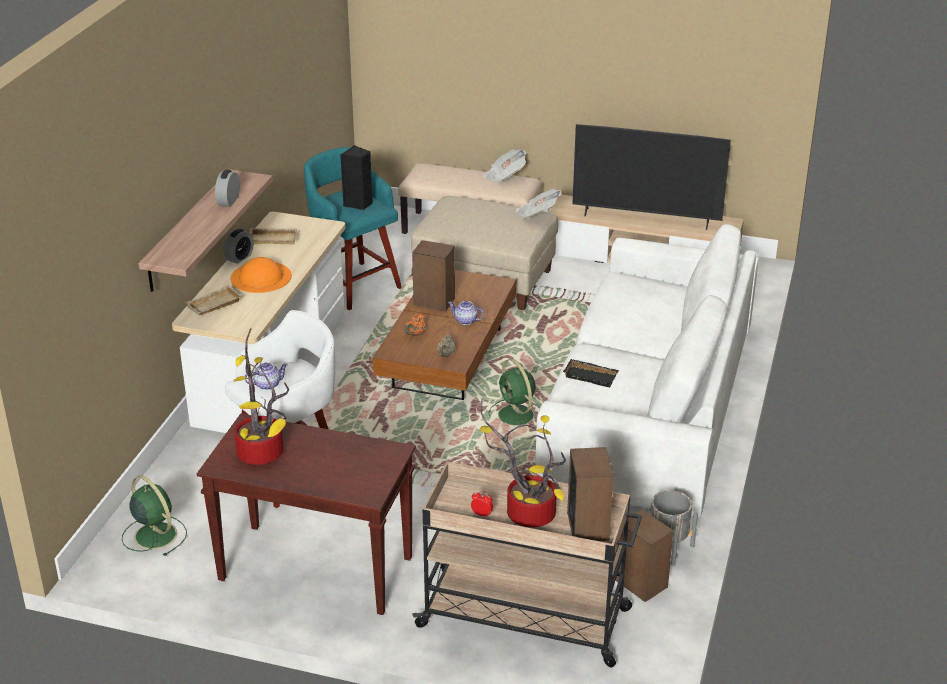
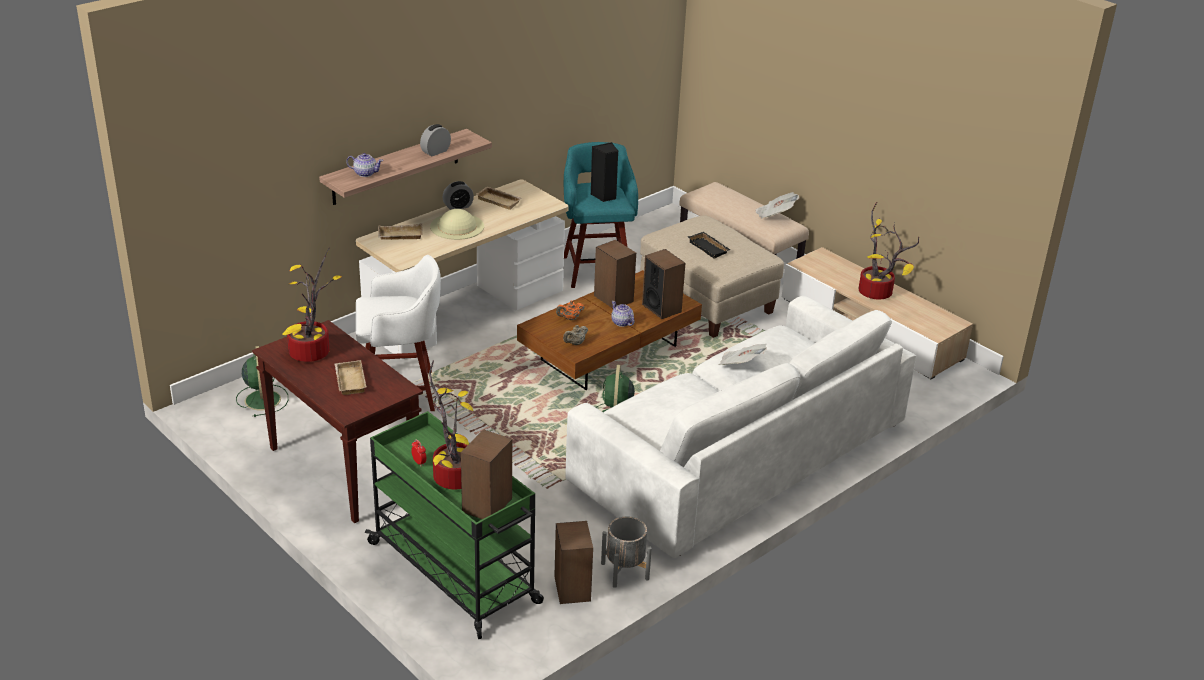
camera: 30 degrees right, 0 degrees up
orange hat [231,257,292,293] -> beige hat [430,209,484,240]
teapot [245,363,288,390] -> teapot moved to [346,153,383,177]
beige cart [412,461,642,667] -> green cart [365,411,544,639]
newspaper [515,188,561,219] -> newspaper moved to [718,344,767,365]
black tray [563,359,619,387] -> black tray moved to [688,232,730,259]
television [573,124,731,230] -> potted plant [859,202,919,299]
none -> beige tray [335,360,367,395]
none -> speaker [642,249,685,319]

